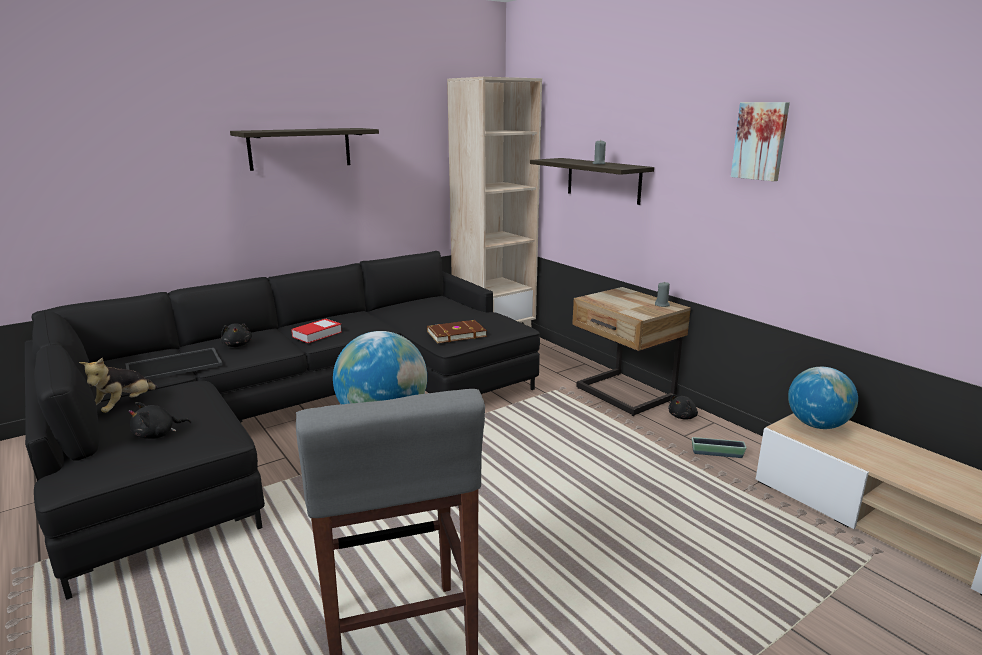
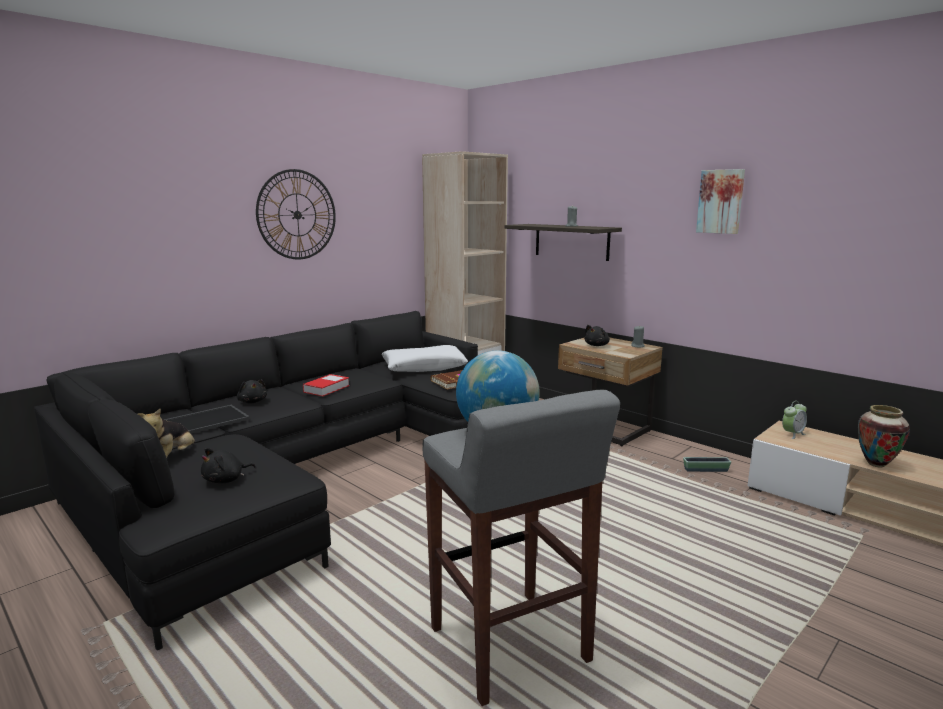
camera: 10 degrees left, 5 degrees down
shelf [230,128,379,171] -> wall clock [256,169,336,260]
black plush toy [668,394,698,419] -> black plush toy moved to [584,325,610,346]
globe [788,367,858,429] -> alarm clock [782,401,807,439]
none -> white pillow [382,345,468,372]
none -> vase [858,405,910,468]

